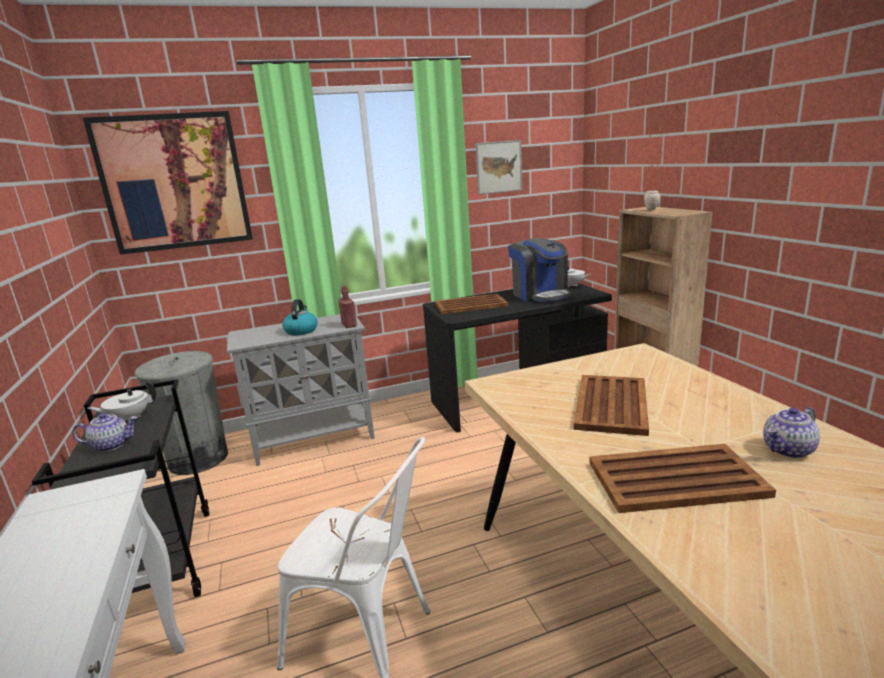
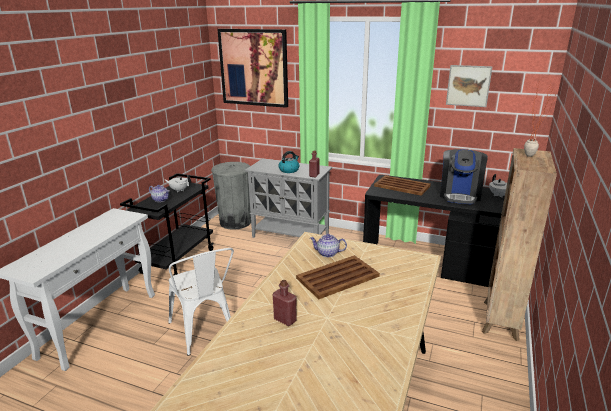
camera: 40 degrees right, 5 degrees up
brown tray [589,444,776,513] -> red bottle [272,280,297,326]
teapot [763,407,820,458] -> teapot moved to [310,234,347,257]

